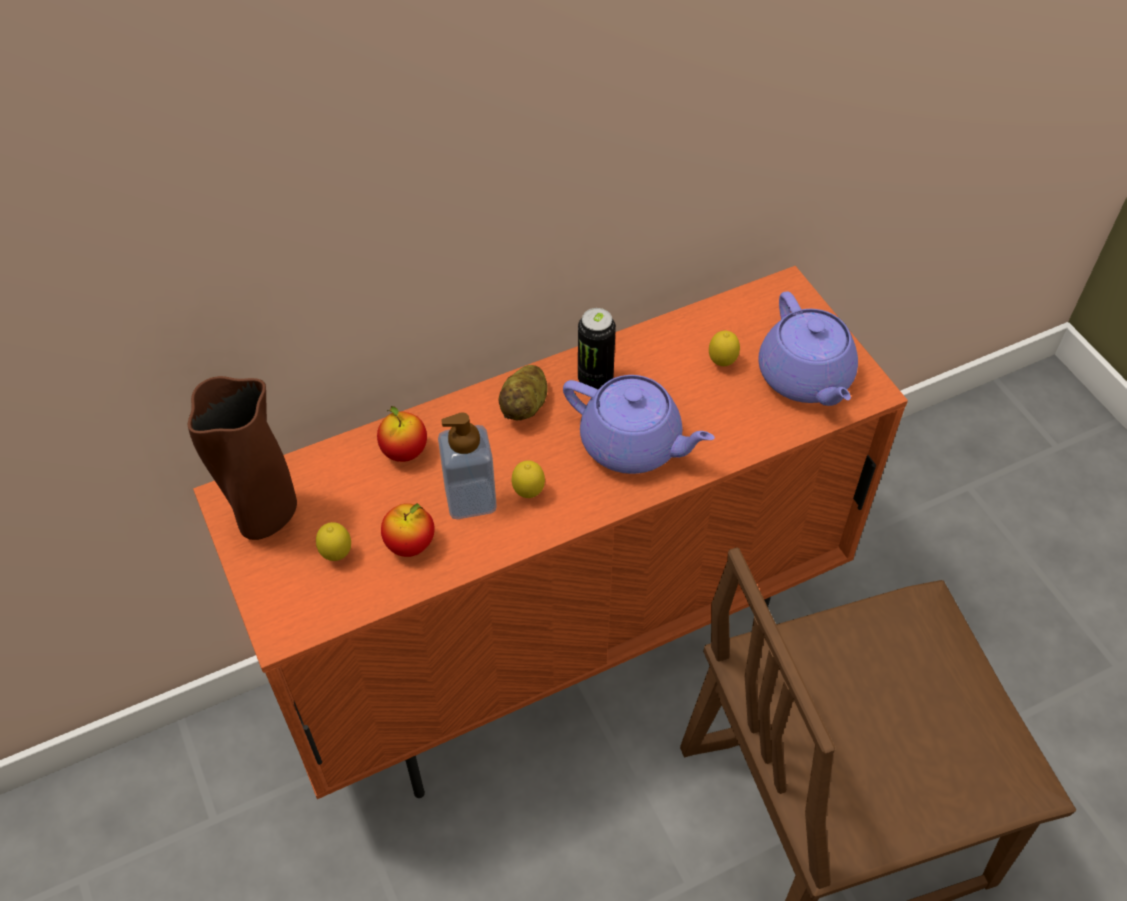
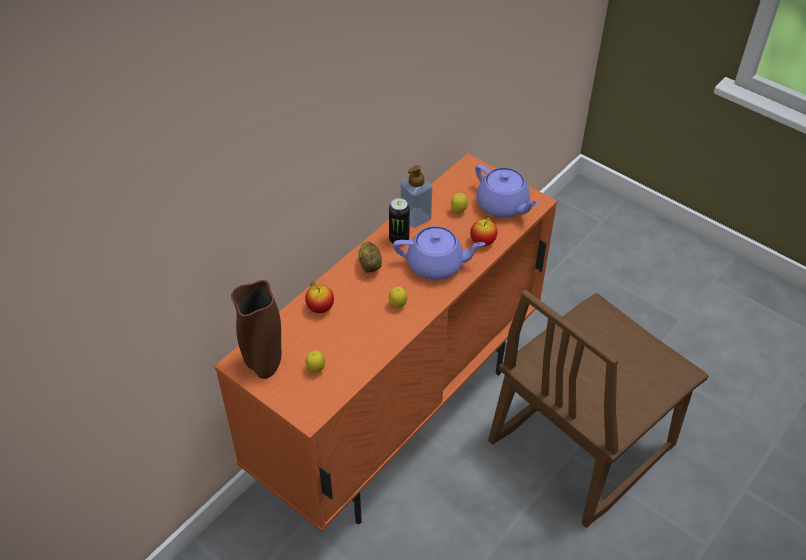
camera: 25 degrees left, 5 degrees down
apple [381,503,435,557] -> apple moved to [470,216,498,246]
soap dispenser [438,412,497,519] -> soap dispenser moved to [400,165,432,228]

